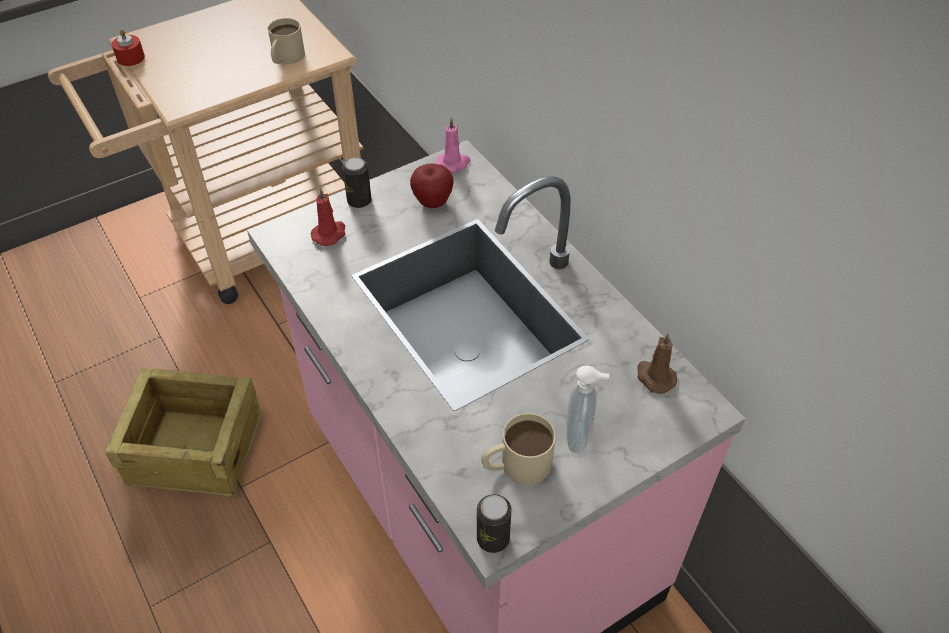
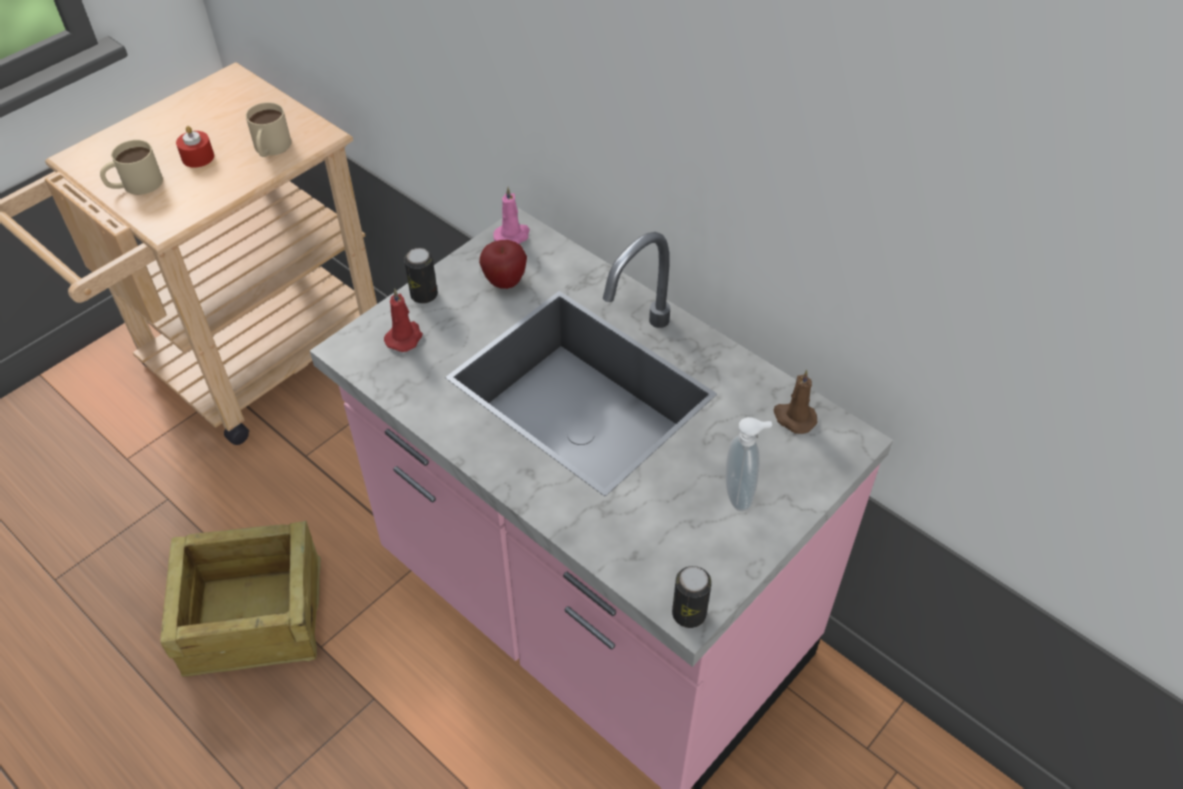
camera: 15 degrees left, 0 degrees up
red candle [112,29,145,66] -> red candle moved to [176,126,214,168]
beige mug [482,413,556,485] -> beige mug moved to [100,140,163,195]

